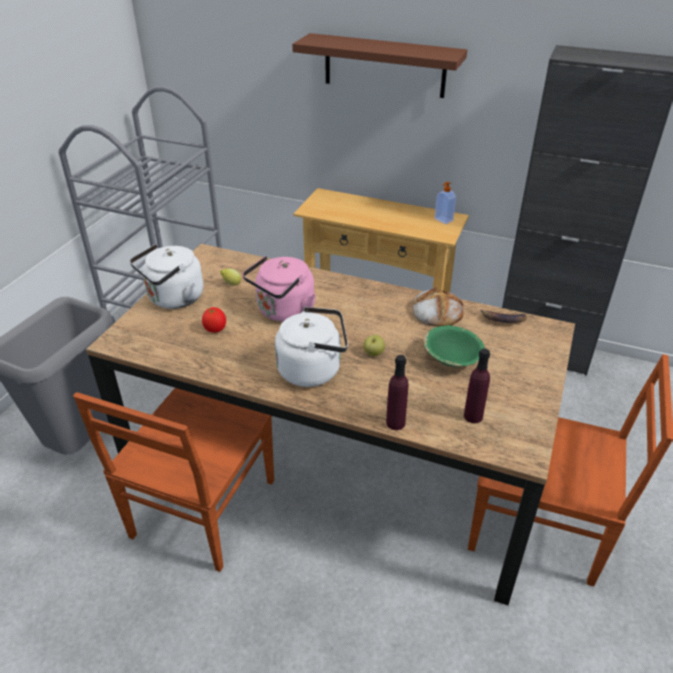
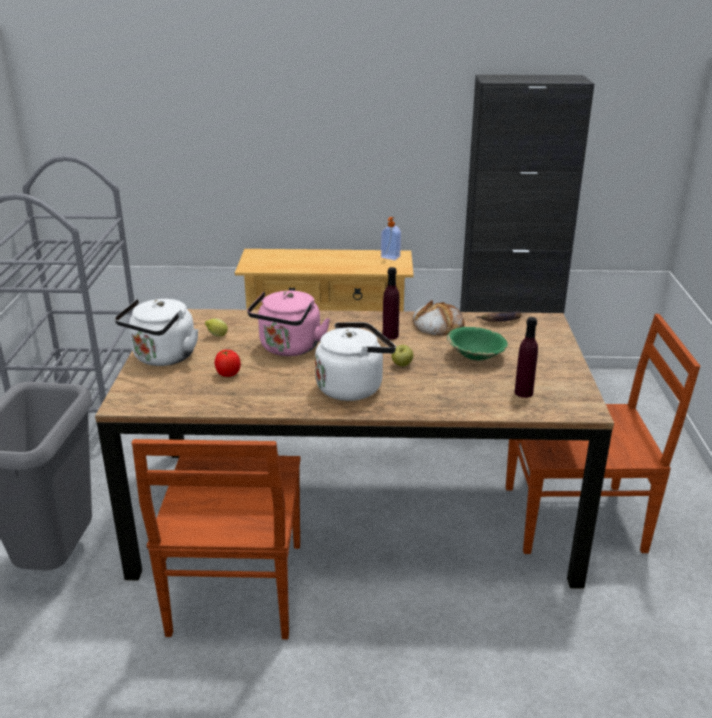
camera: 20 degrees left, 10 degrees down
brown shelf [292,33,467,98] -> none
purple bottle [386,355,409,430] -> purple bottle moved to [383,267,400,340]

